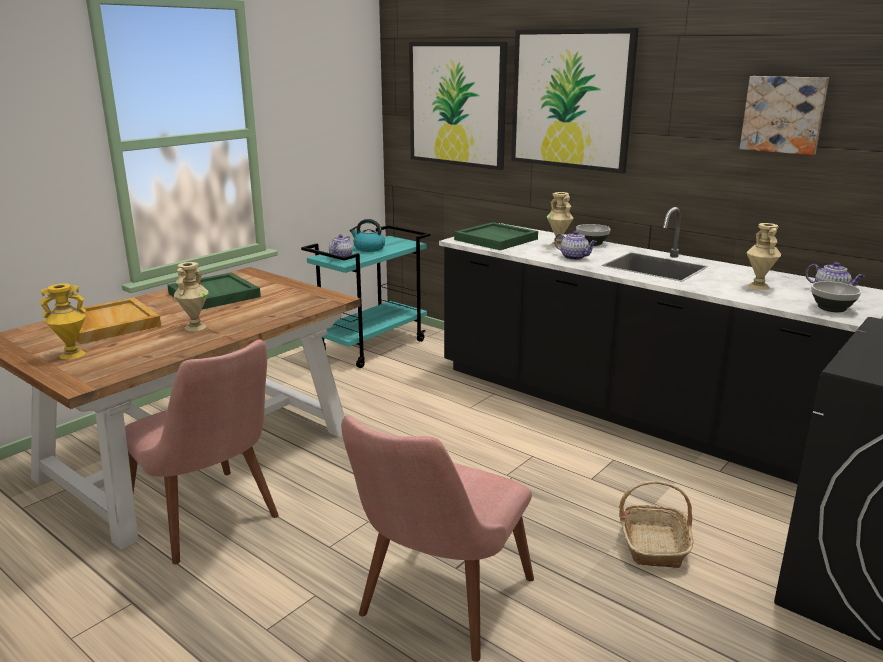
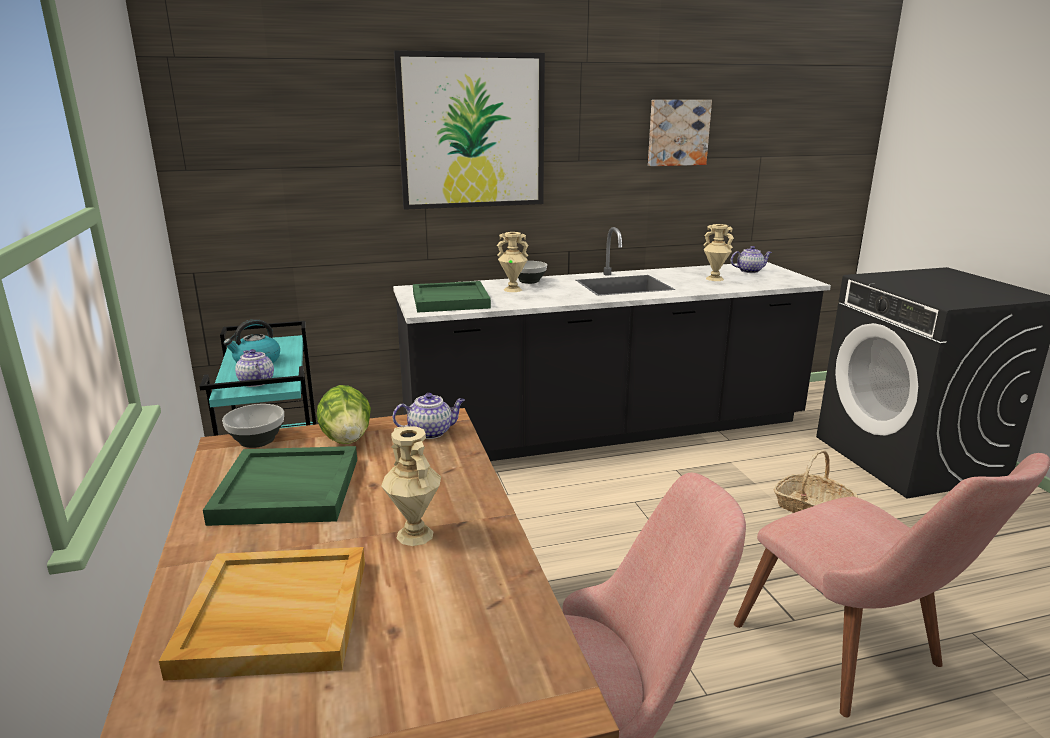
camera: 55 degrees left, 0 degrees up
yellow vase [40,283,86,359] -> none
picture [409,42,508,170] -> none
teapot [554,231,597,260] -> teapot moved to [393,393,465,439]
bowl [811,281,861,312] -> bowl moved to [222,404,284,448]
none -> lettuce [317,385,371,444]

